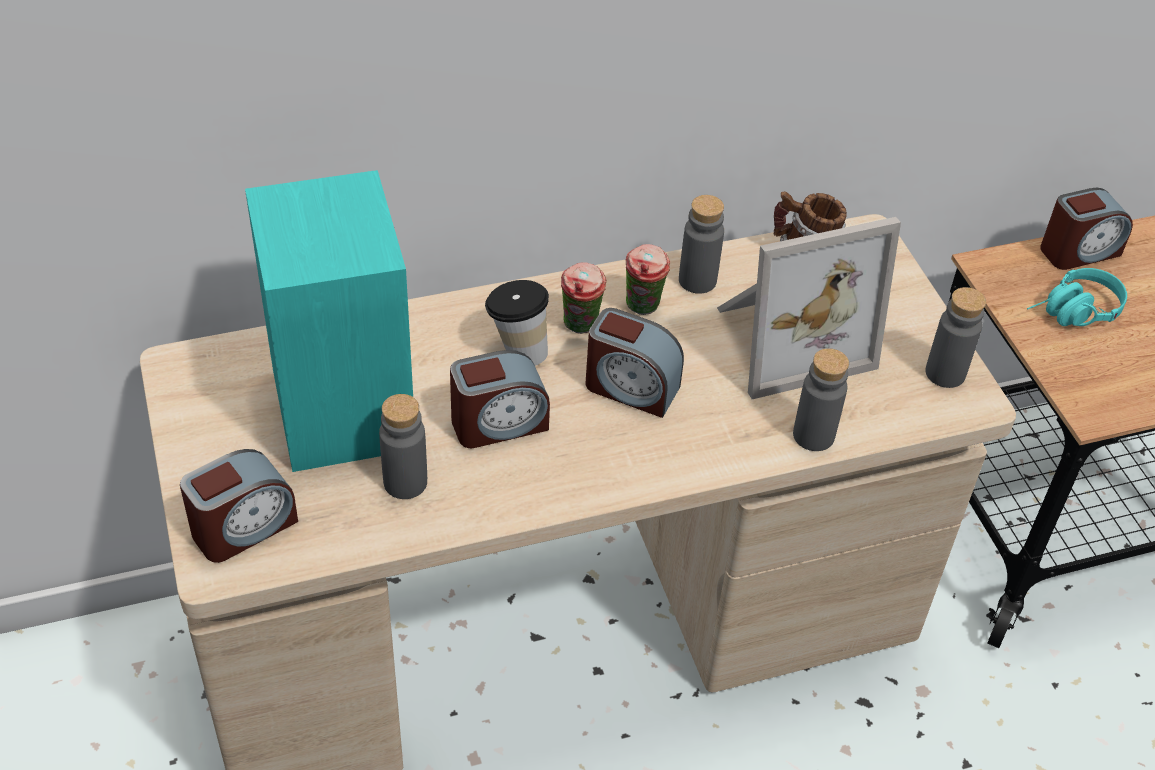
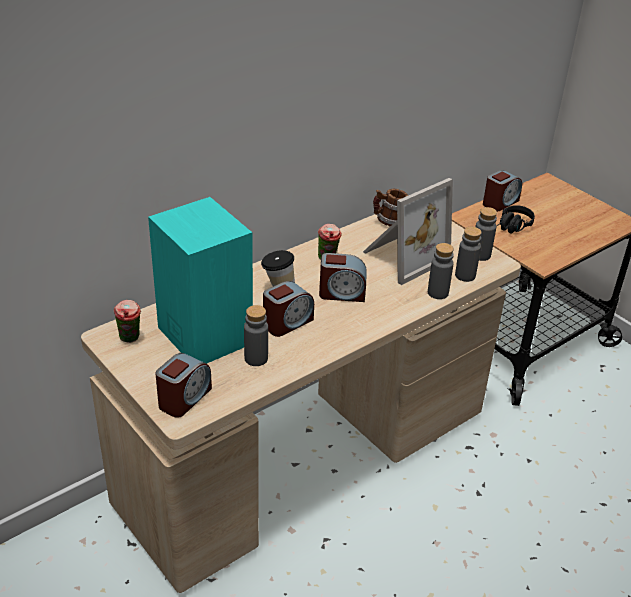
camera: 20 degrees left, 10 degrees down
cup [561,262,607,334] -> cup moved to [114,300,141,343]
grey bottle [679,195,724,294] -> grey bottle moved to [455,227,482,282]
turquoise headphones [1027,268,1127,326] -> black headphones [497,205,535,233]

